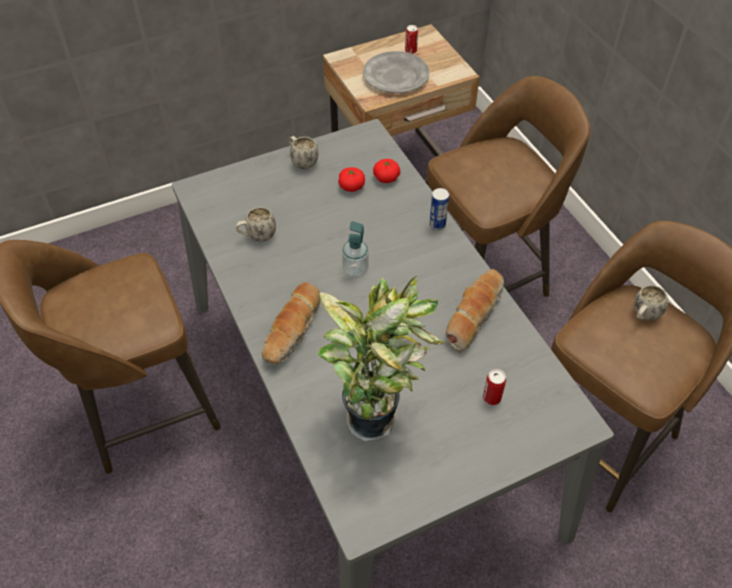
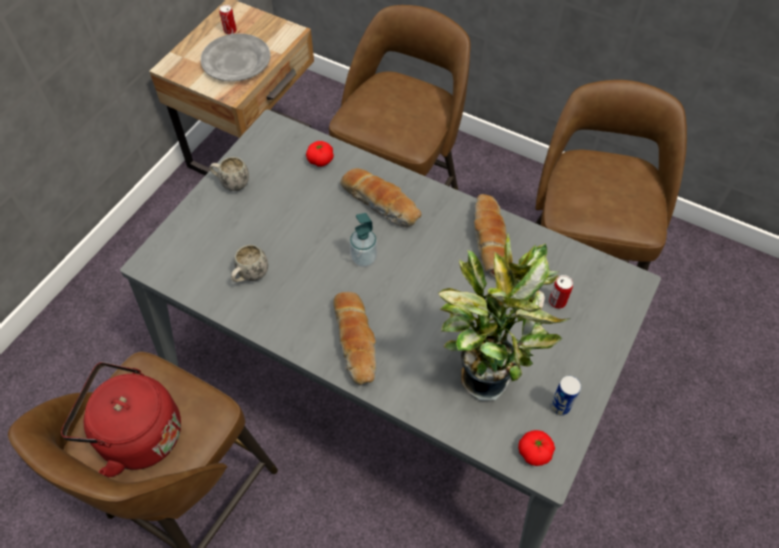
camera: 35 degrees left, 5 degrees up
tomato [338,167,365,192] -> tomato moved to [518,430,555,466]
can [429,188,449,230] -> can moved to [550,376,581,416]
white mug [634,285,668,320] -> none
none -> red kettle [61,362,181,477]
none -> bread [340,168,421,227]

